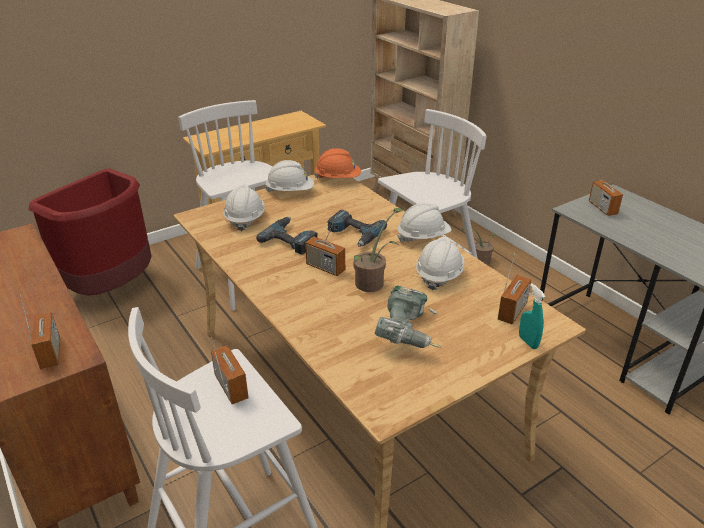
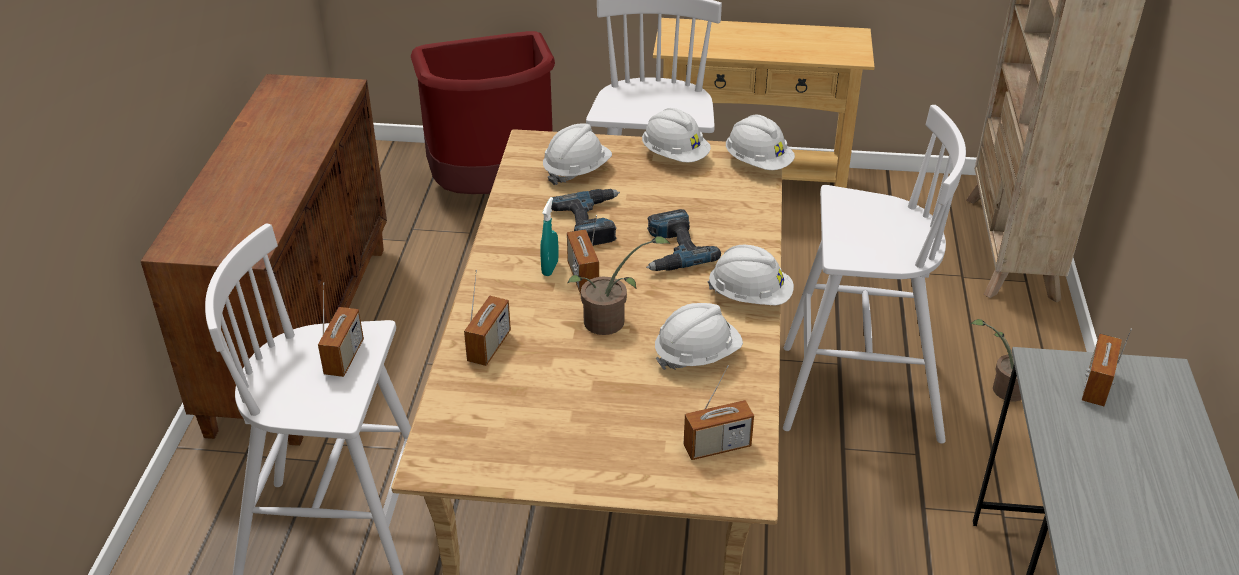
camera: 40 degrees right, 5 degrees up
radio [20,295,60,369] -> radio moved to [464,270,511,366]
orange hard hat [314,148,361,179] -> white hard hat [726,115,795,170]
power drill [375,286,442,348] -> none
turquoise spray bottle [519,283,546,349] -> turquoise spray bottle moved to [540,197,559,276]

